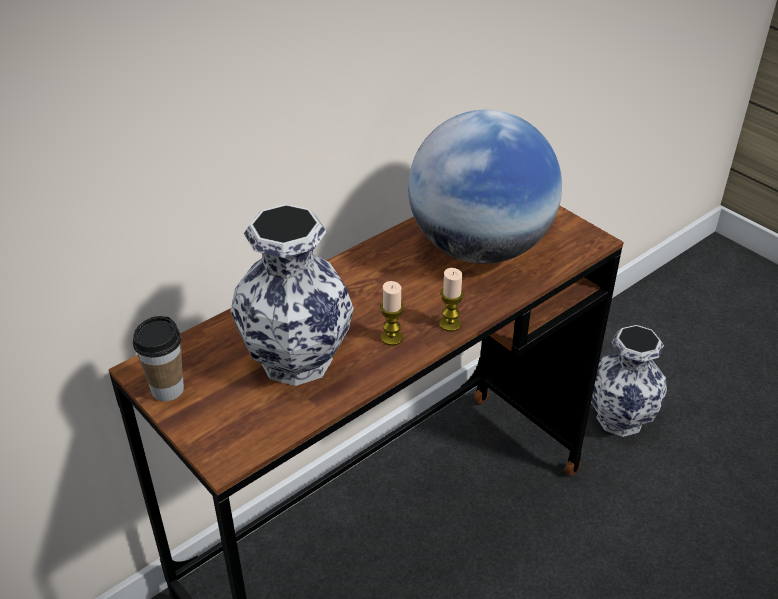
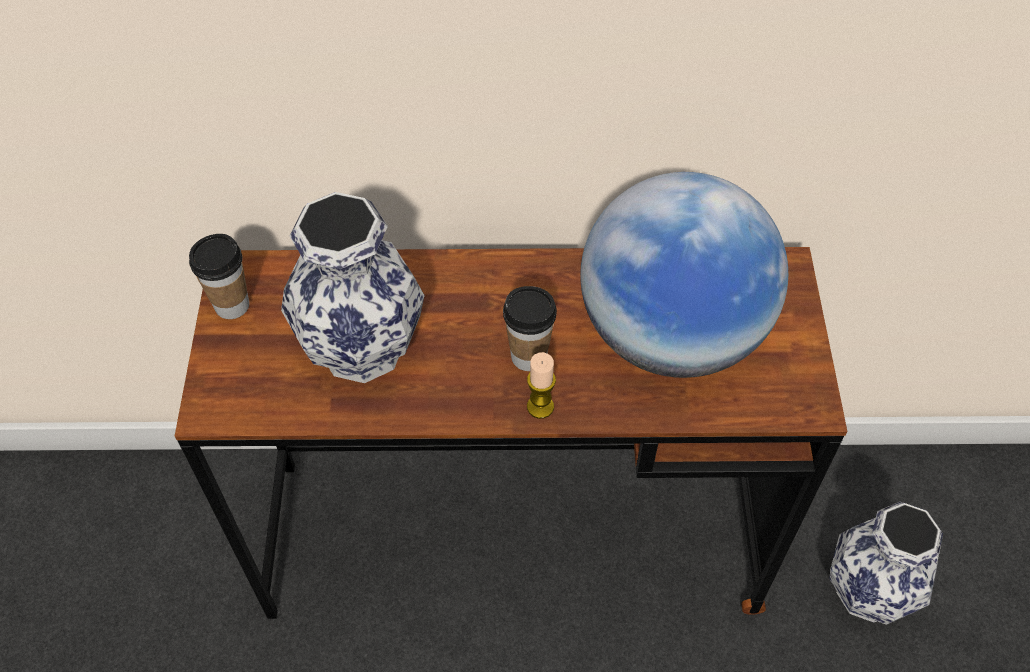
camera: 40 degrees right, 15 degrees up
candle [380,281,404,346] -> none
none -> cup [503,286,557,371]

